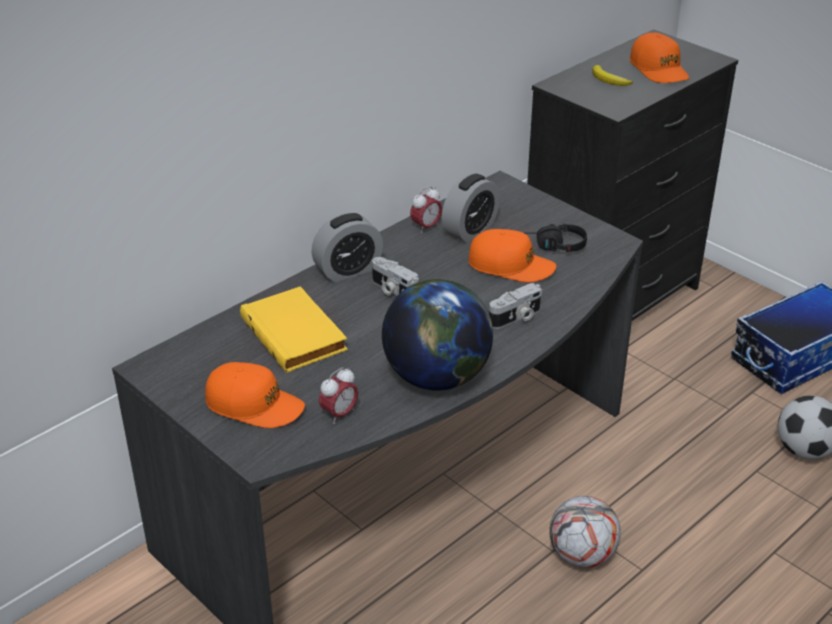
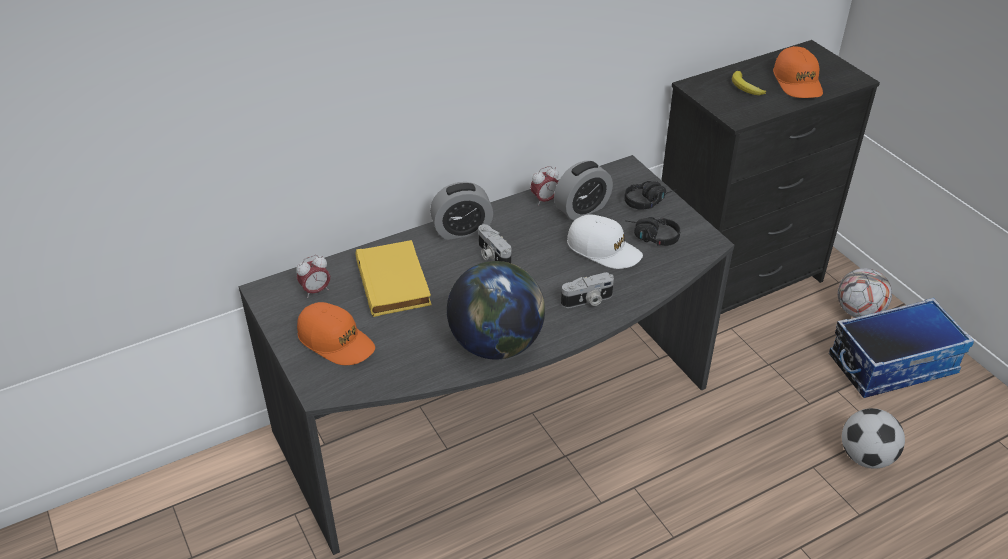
camera: 15 degrees right, 5 degrees up
alarm clock [319,367,358,424] -> alarm clock moved to [296,255,330,298]
orange cap [468,229,556,283] -> white cap [567,214,643,269]
football [549,496,621,568] -> football moved to [837,268,892,318]
none -> black headphones [624,181,677,210]

